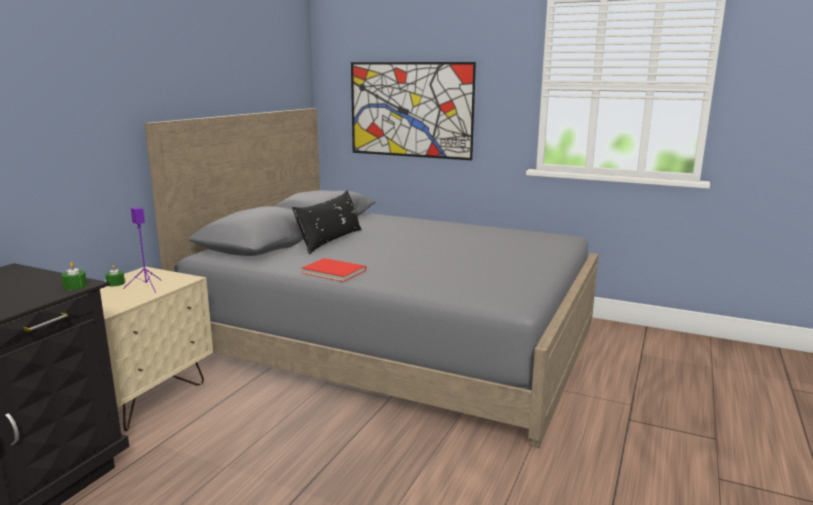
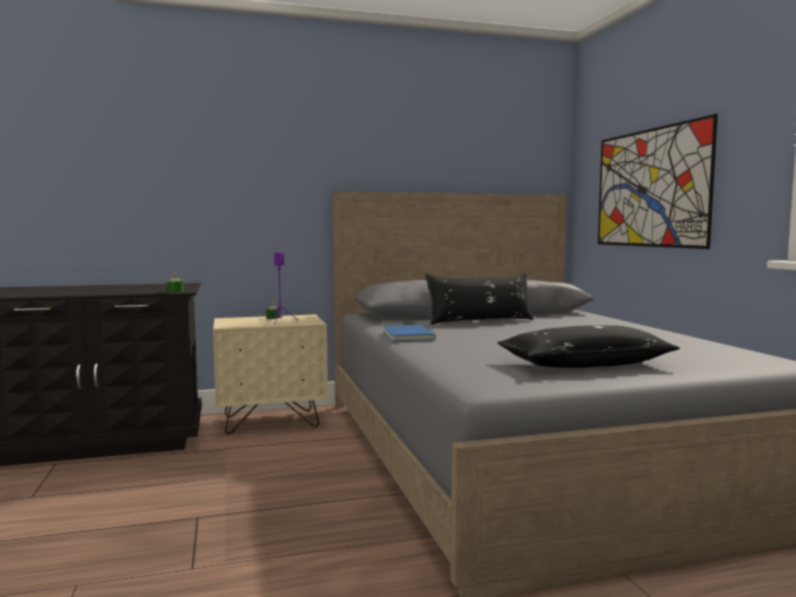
camera: 50 degrees right, 10 degrees down
red book [302,258,366,282] -> blue book [383,325,435,342]
none -> black pillow [497,325,680,368]

